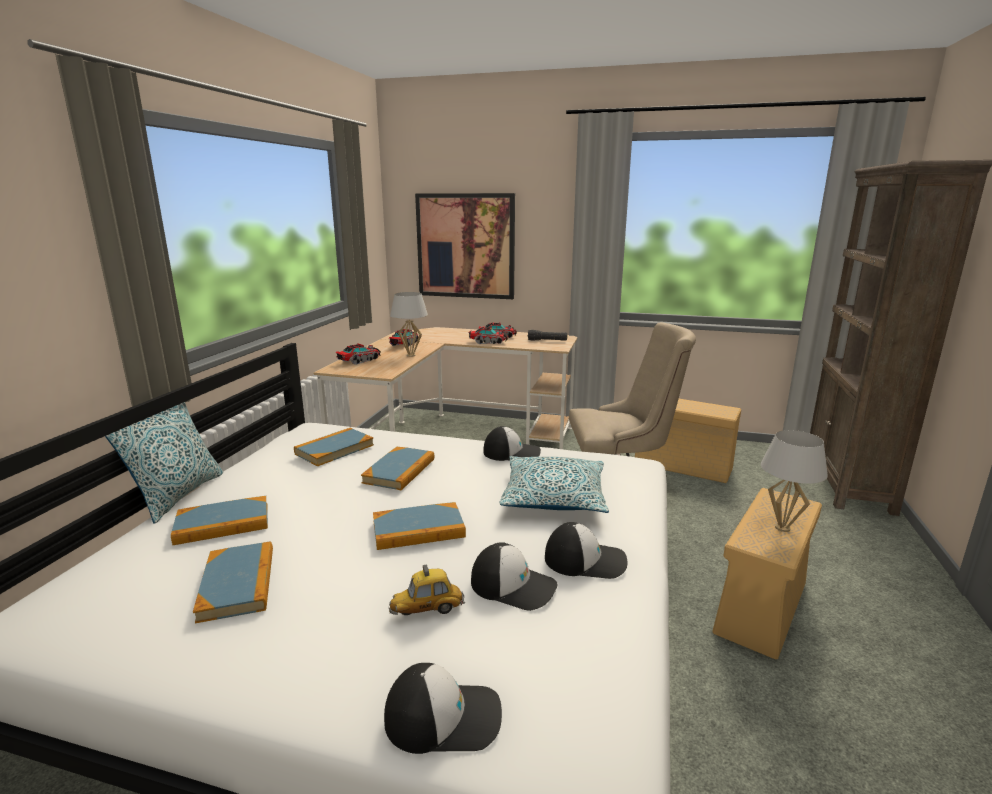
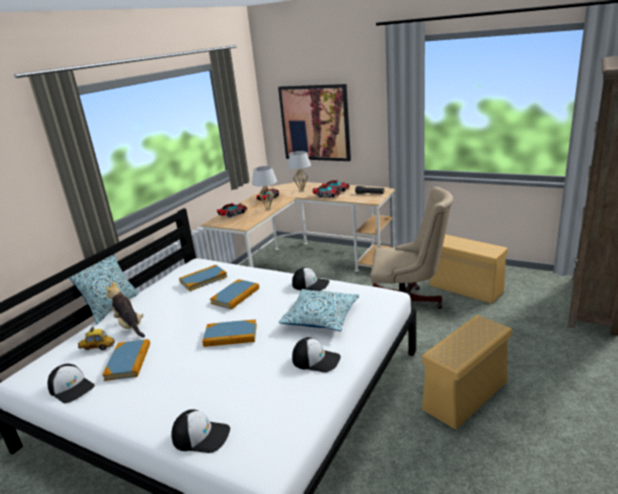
camera: 15 degrees right, 5 degrees up
book [171,496,268,545] -> plush toy [105,281,145,338]
toy car [389,565,465,615] -> toy car moved to [78,327,115,350]
cap [471,542,558,611] -> cap moved to [48,364,95,403]
white table lamp [761,430,828,532] -> white table lamp moved to [288,151,311,192]

